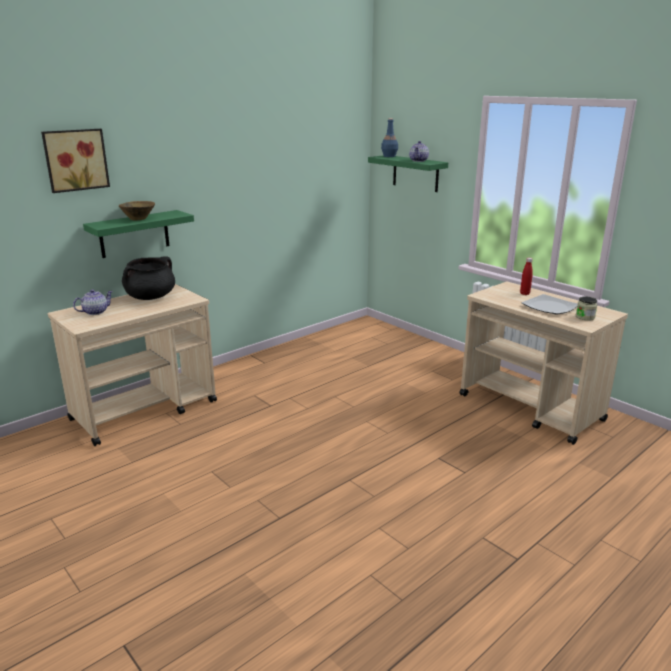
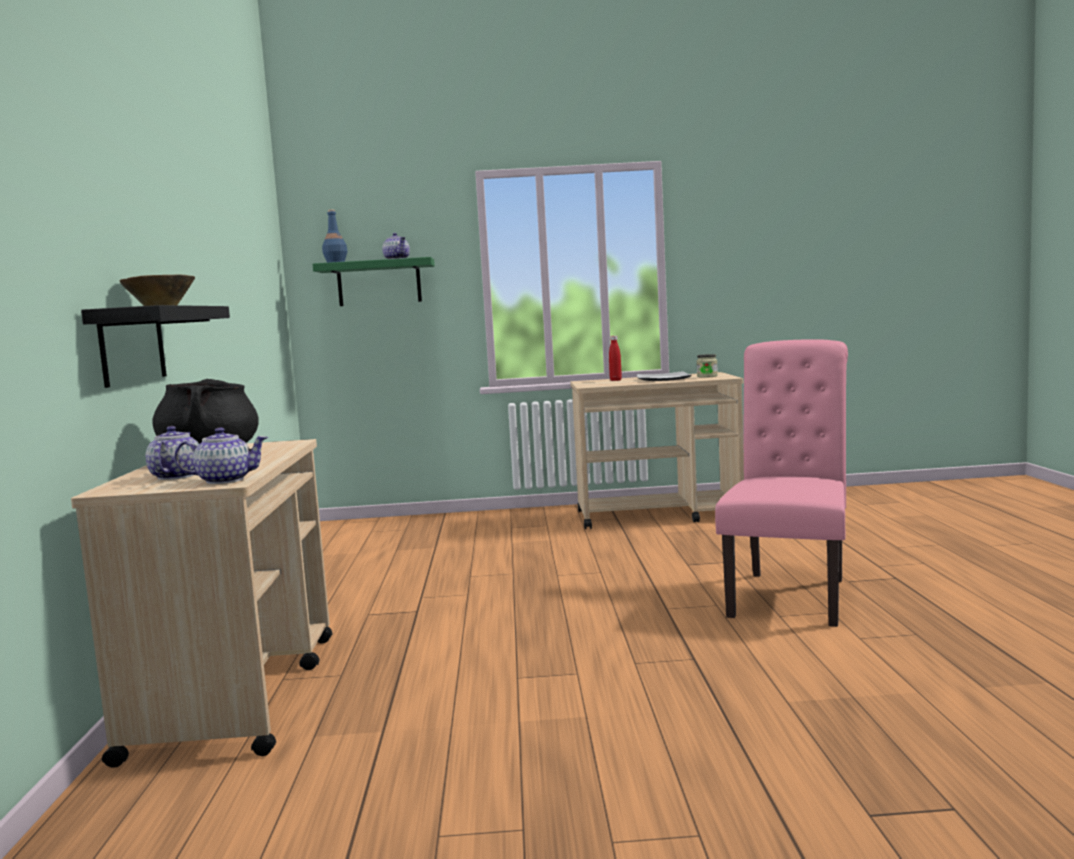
camera: 50 degrees left, 15 degrees down
picture [41,129,110,193] -> none
green shelf [83,210,194,258] -> black shelf [81,305,230,388]
none -> teapot [174,427,268,484]
none -> pink chair [715,339,848,627]

